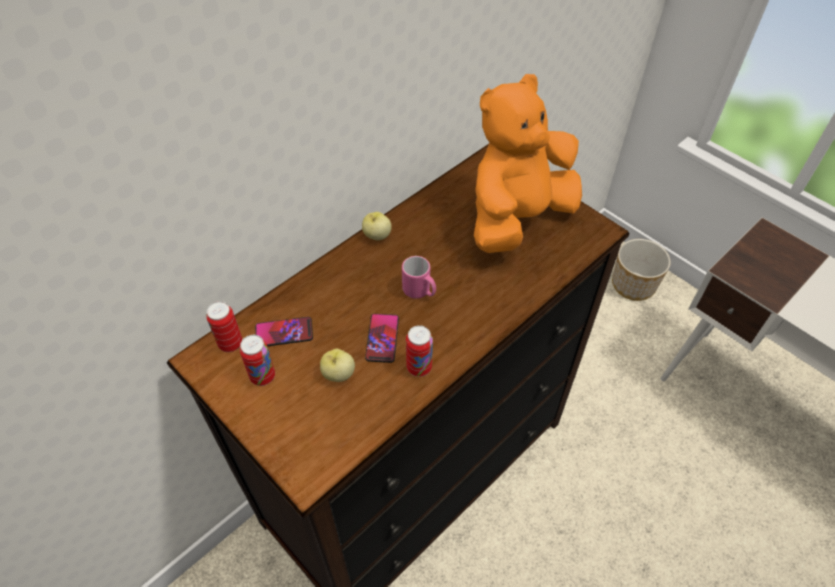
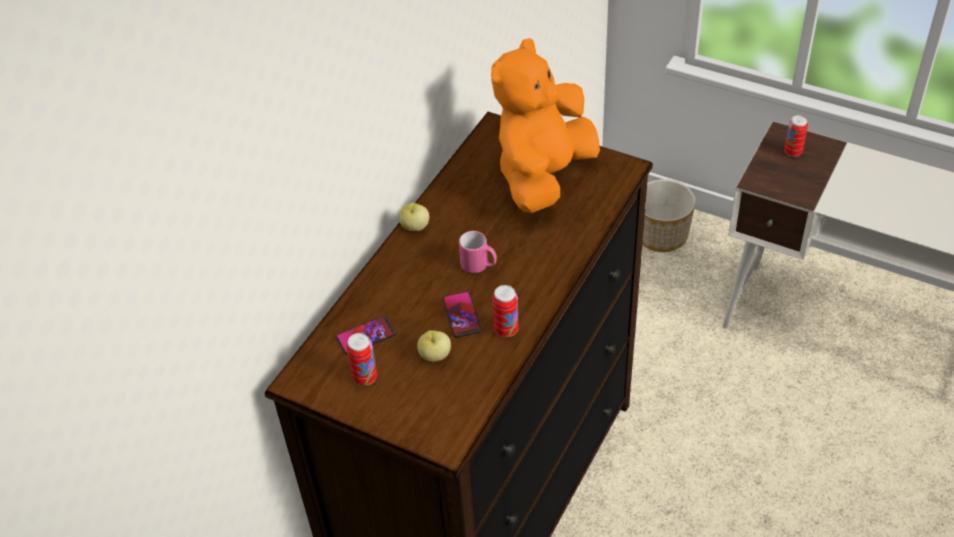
camera: 15 degrees left, 5 degrees down
can [206,301,242,352] -> can moved to [784,115,808,157]

